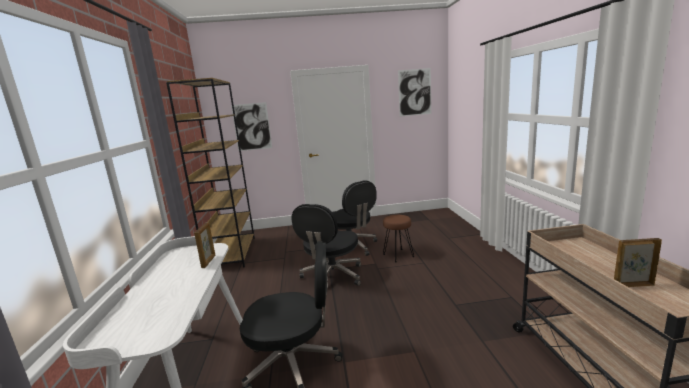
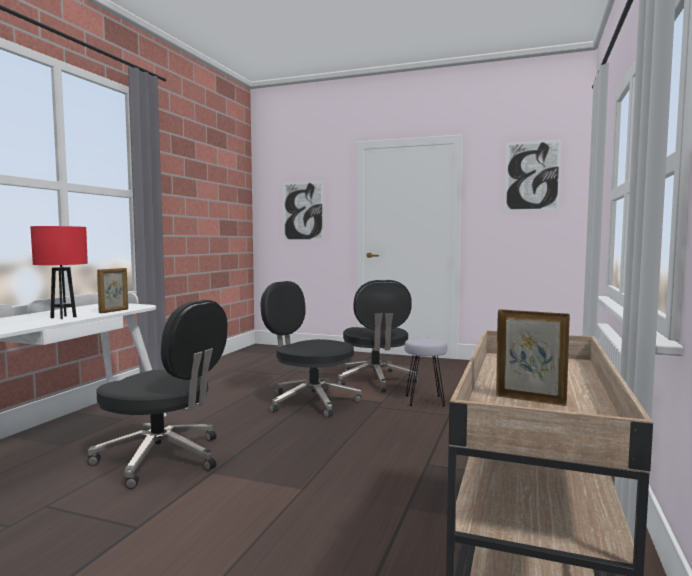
camera: 25 degrees right, 10 degrees down
brown bookcase [166,78,255,268] -> none
black office chair [291,204,361,292] -> black office chair turned 75 degrees clockwise [260,281,362,418]
brown stool [383,215,414,262] -> grey stool [405,338,448,406]
none -> red table lamp [30,226,88,319]

